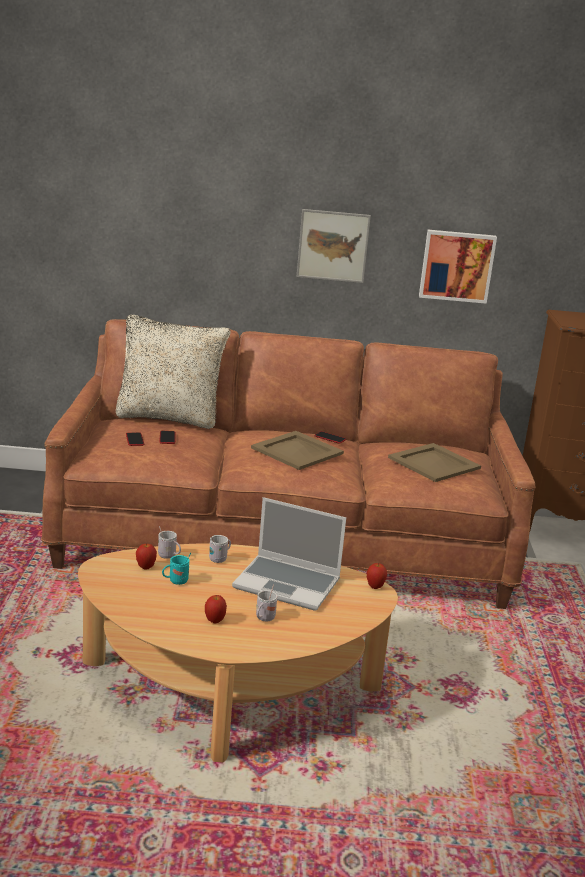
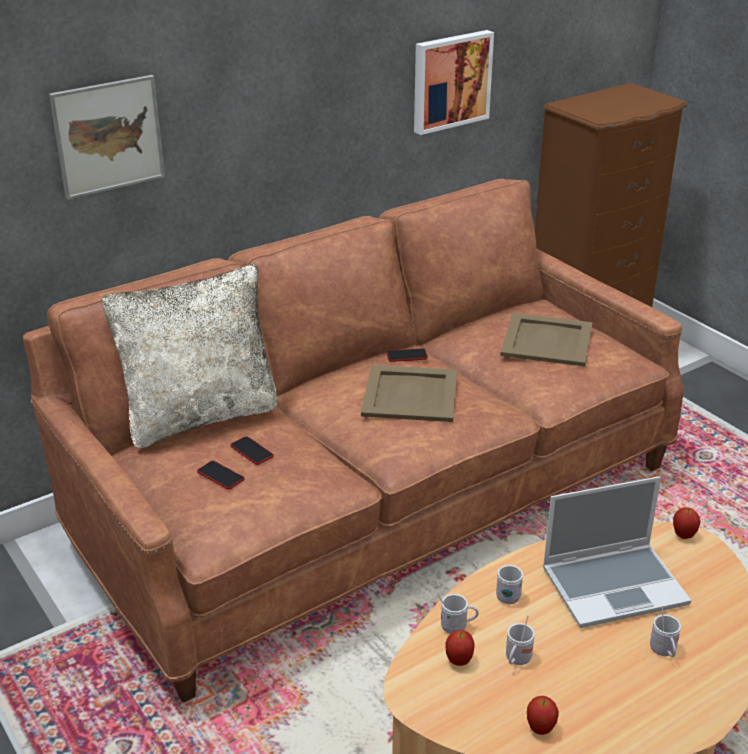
camera: 35 degrees left, 10 degrees up
turquoise mug [162,553,191,585] -> white mug [506,616,535,665]
apple [205,595,227,623] -> apple moved to [527,696,559,735]
picture [296,209,371,283] -> picture moved to [49,75,165,200]

